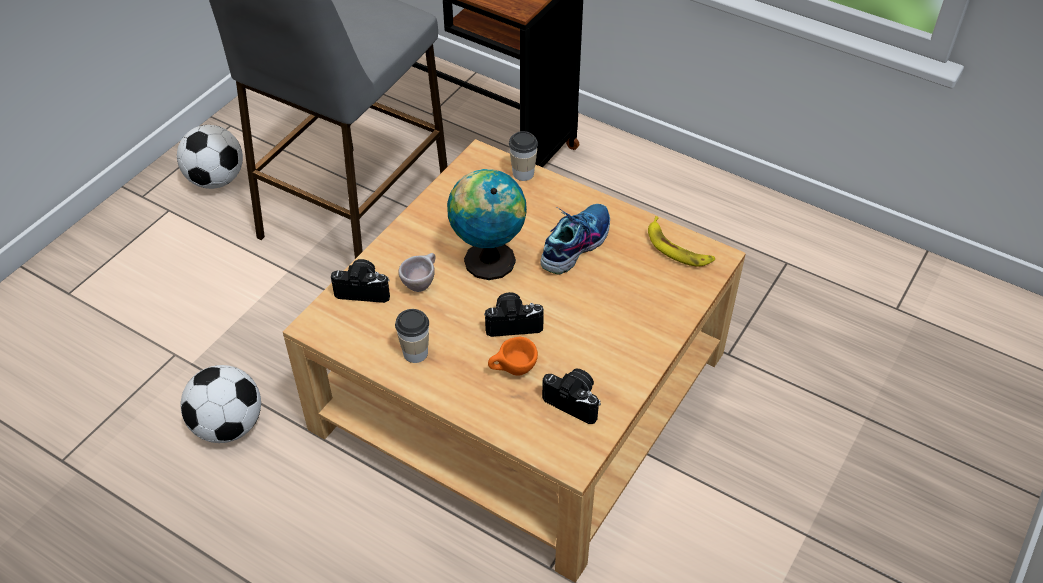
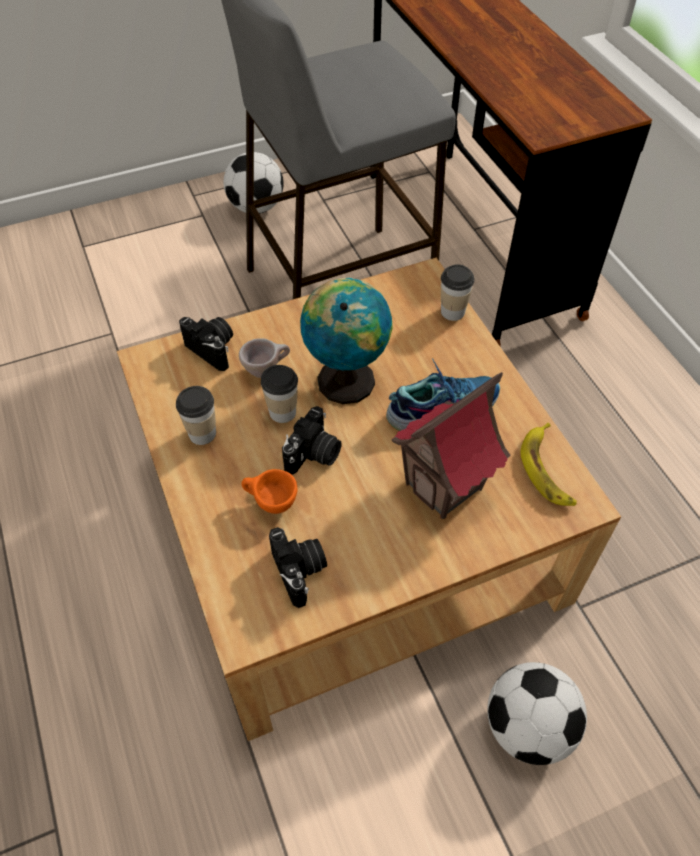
camera: 35 degrees right, 5 degrees up
football [181,365,261,443] -> football moved to [487,662,587,765]
camera [484,292,544,337] -> camera turned 90 degrees clockwise [282,406,342,475]
none -> cup [261,365,298,423]
none -> toy house [391,372,511,519]

